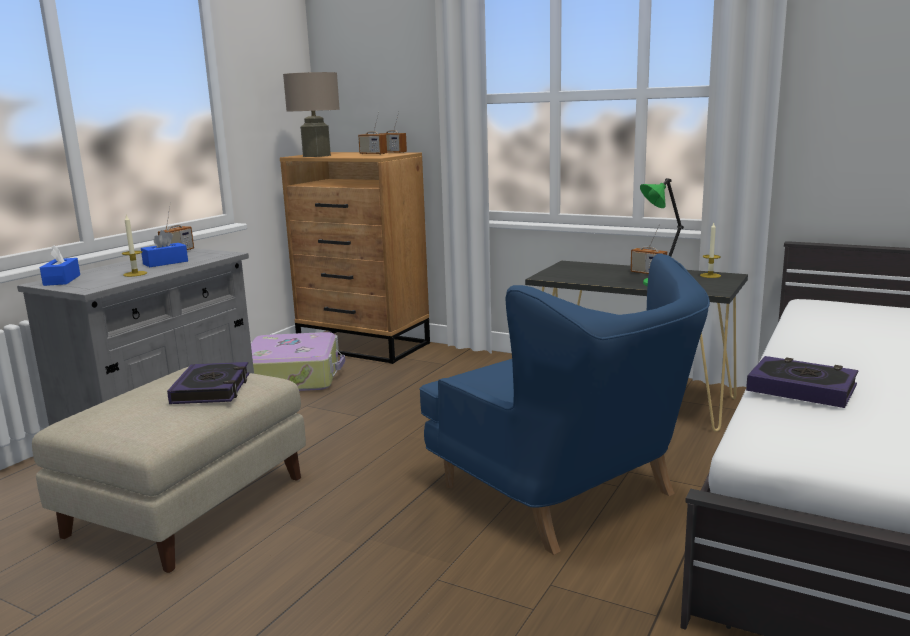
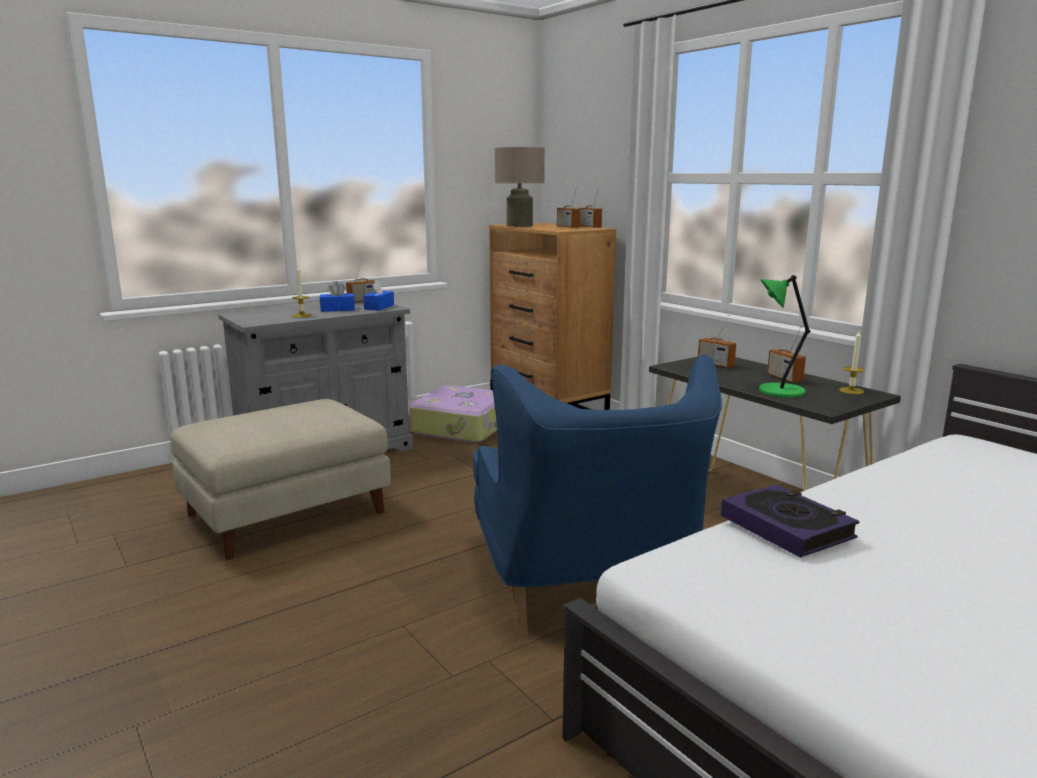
camera: 25 degrees right, 0 degrees up
blue tissue box [40,245,80,286] -> blue tissue box moved to [363,280,394,311]
book [167,362,249,404] -> none
none -> radio [698,315,736,368]

